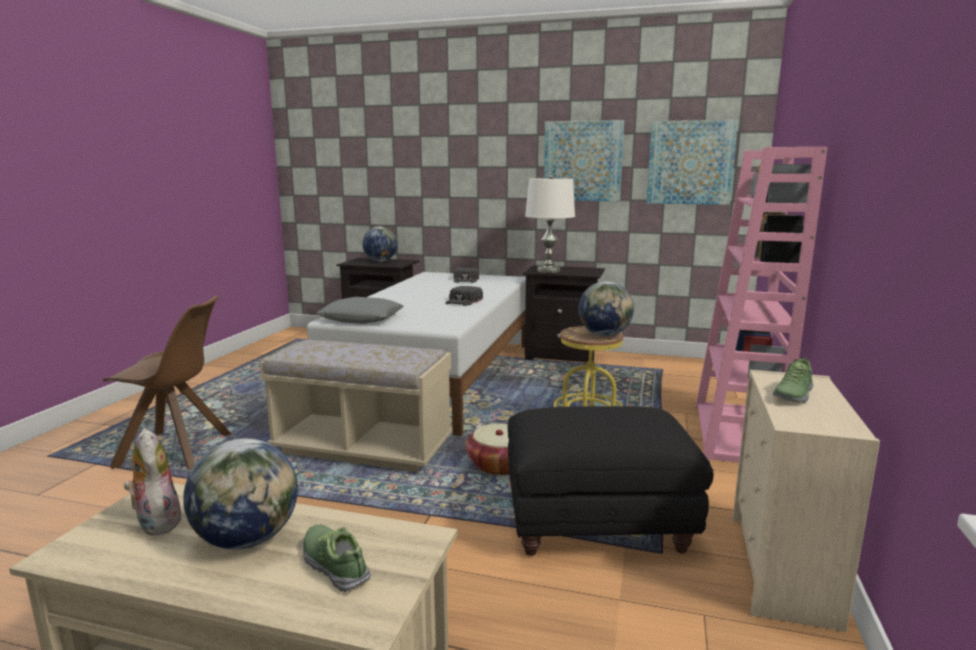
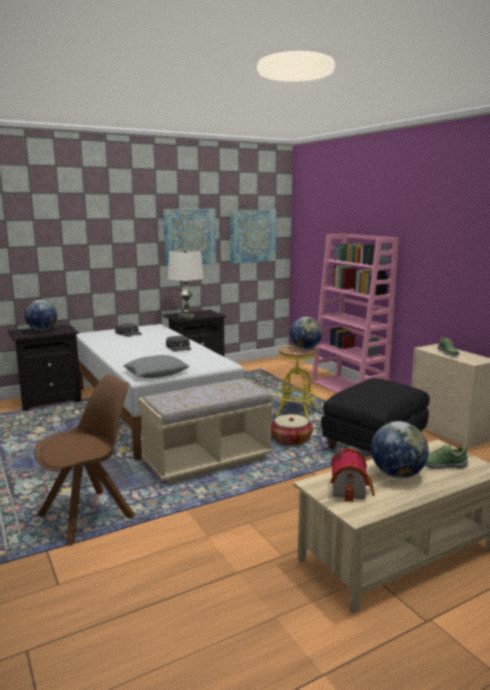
camera: 45 degrees left, 0 degrees up
plush toy [124,428,182,535] -> toy house [331,448,375,502]

